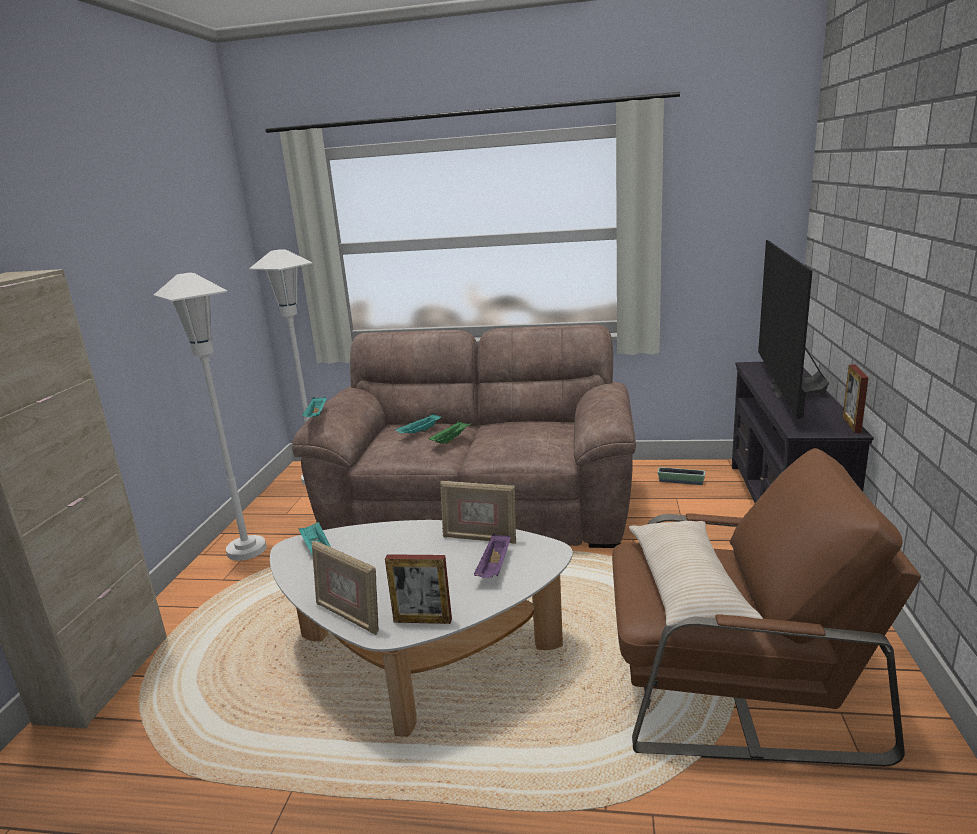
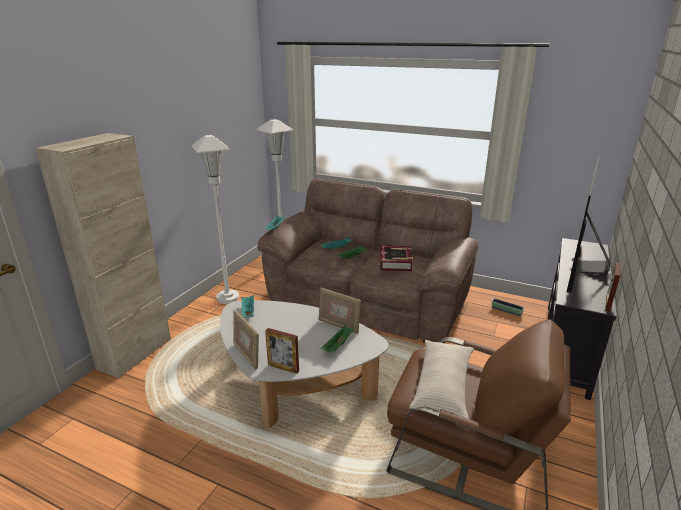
camera: 15 degrees right, 5 degrees up
purple tray [474,533,511,578] -> green tray [321,326,353,353]
none -> book [380,245,413,272]

